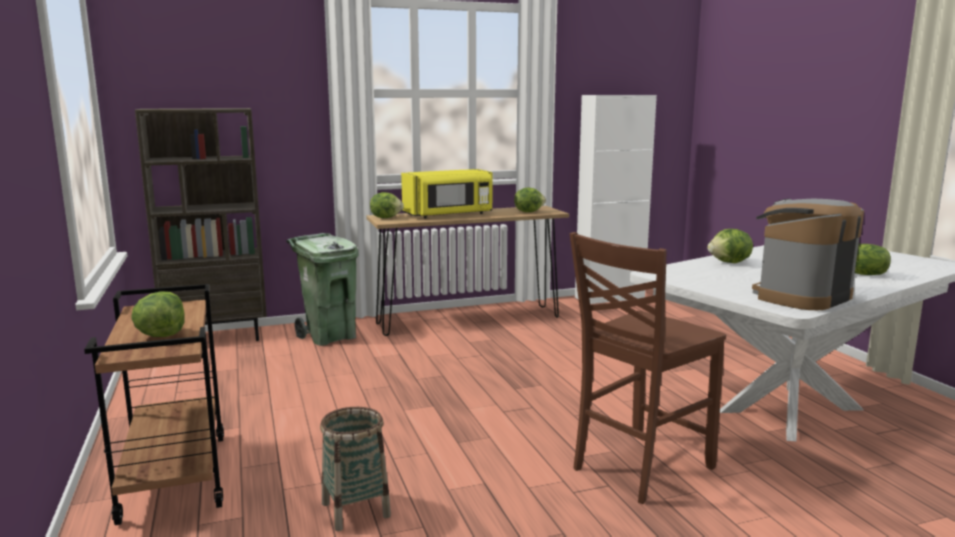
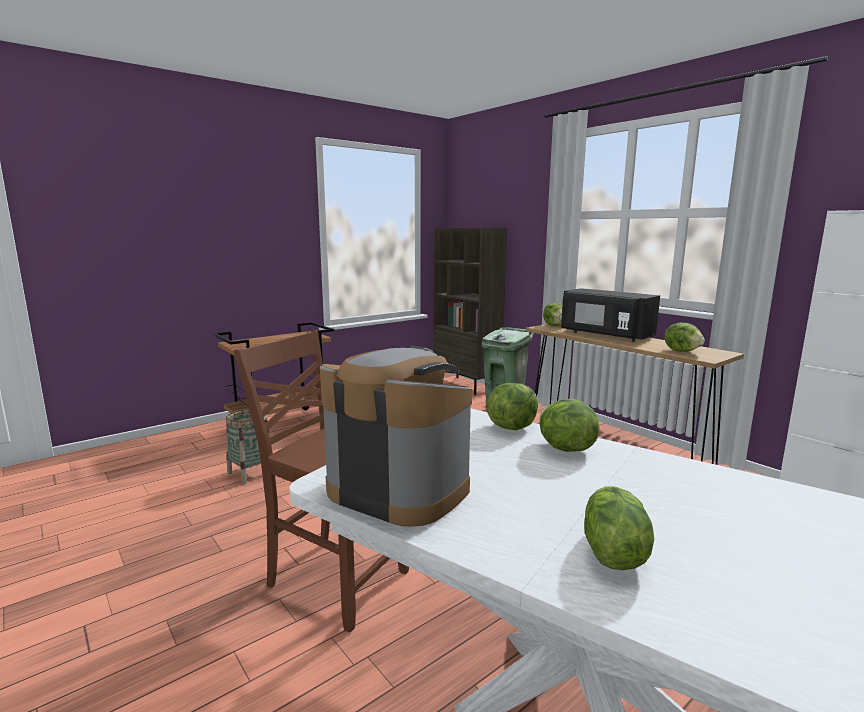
camera: 70 degrees right, 0 degrees up
lettuce [131,291,185,337] -> lettuce moved to [486,383,538,430]
yellow microwave [401,169,493,219] -> black microwave [561,288,660,342]

